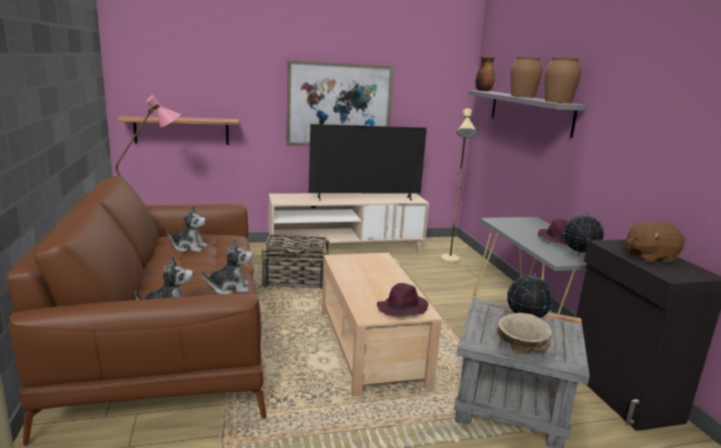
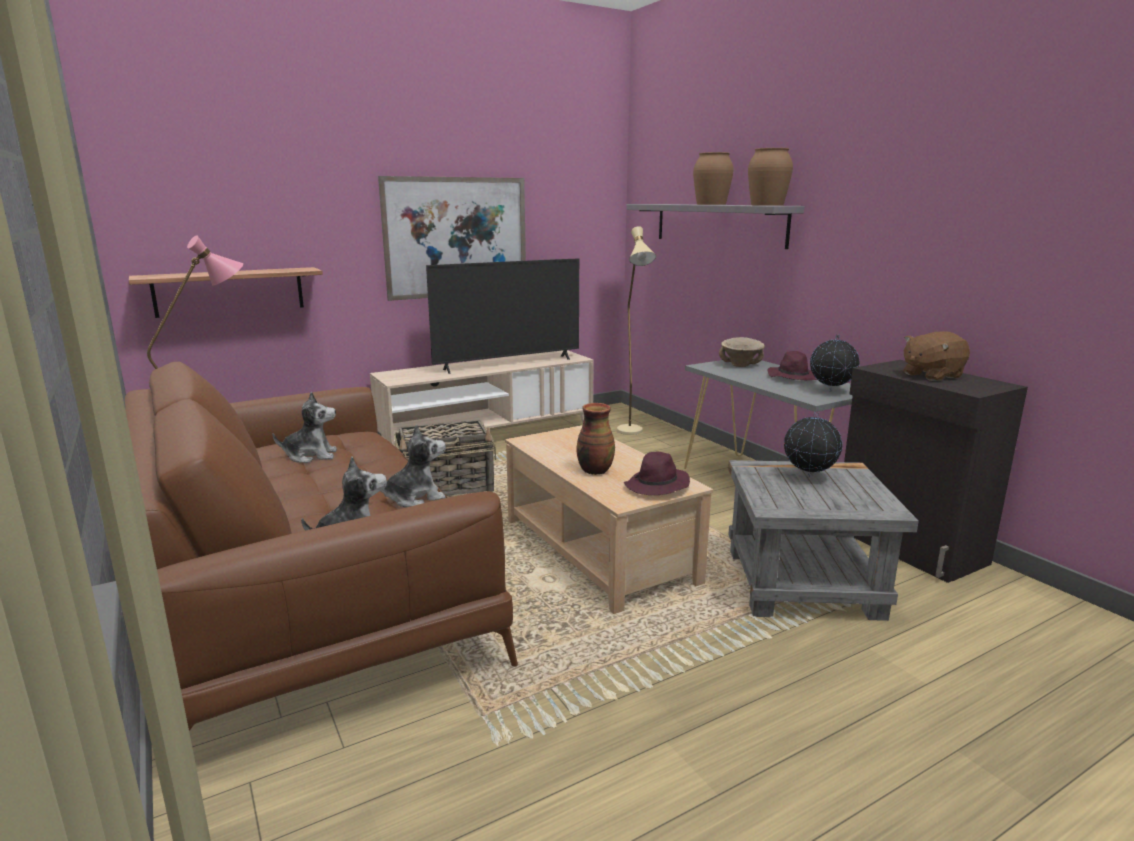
camera: 15 degrees left, 0 degrees up
vase [475,57,495,91] -> vase moved to [576,403,615,475]
beige bowl [497,313,552,354] -> beige bowl moved to [719,337,765,367]

